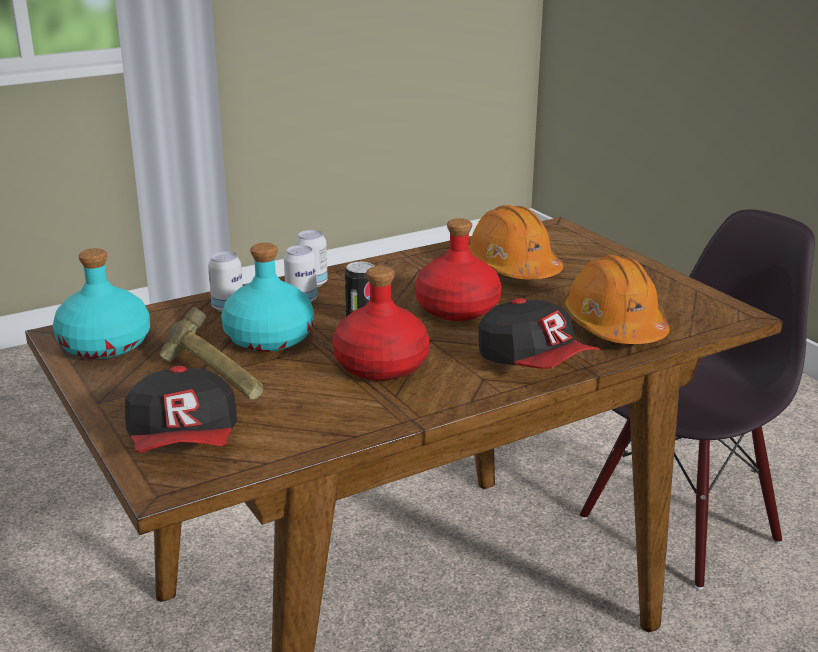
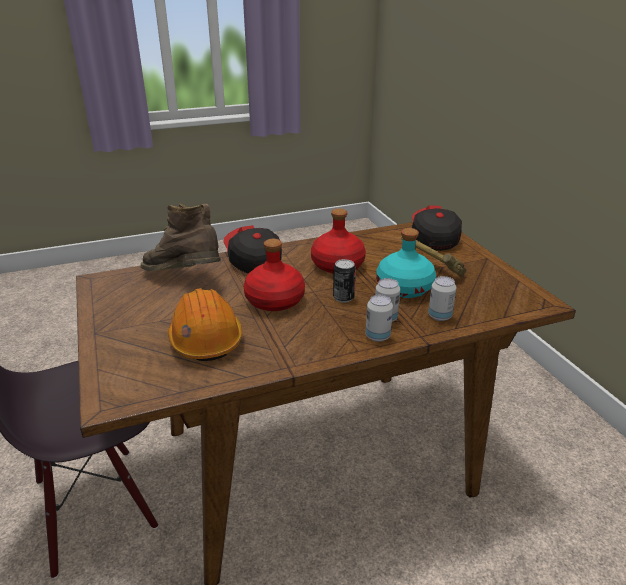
camera: 170 degrees left, 5 degrees up
turquoise bottle [53,248,150,359] -> none
orange hard hat [564,255,669,344] -> brown boot [141,203,221,271]

